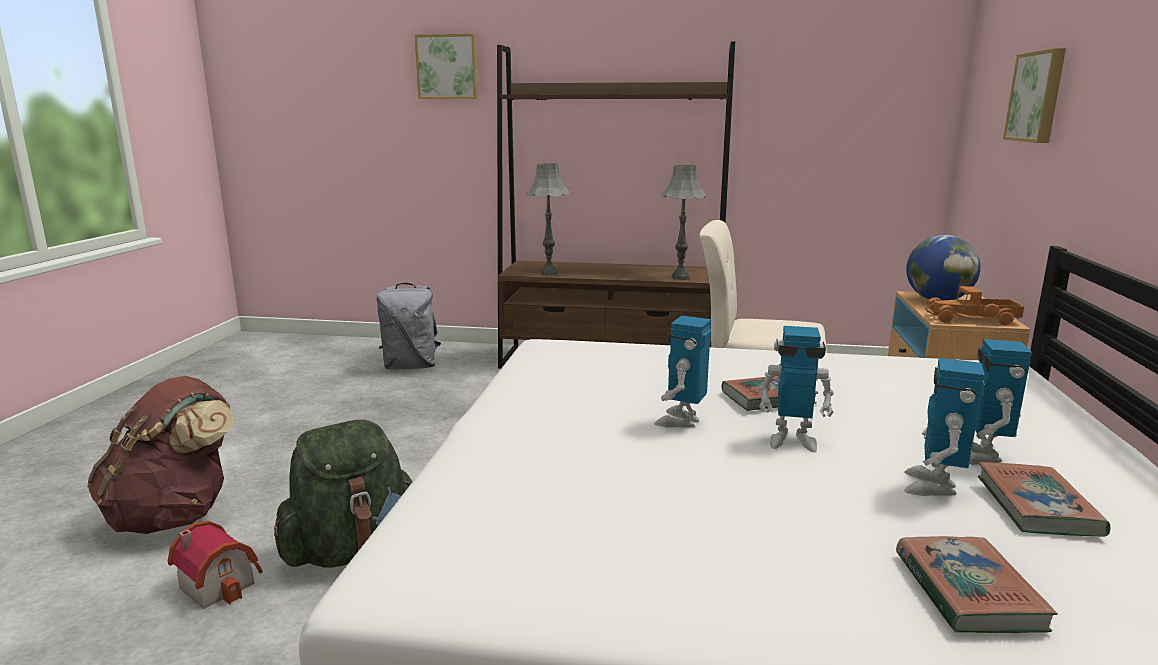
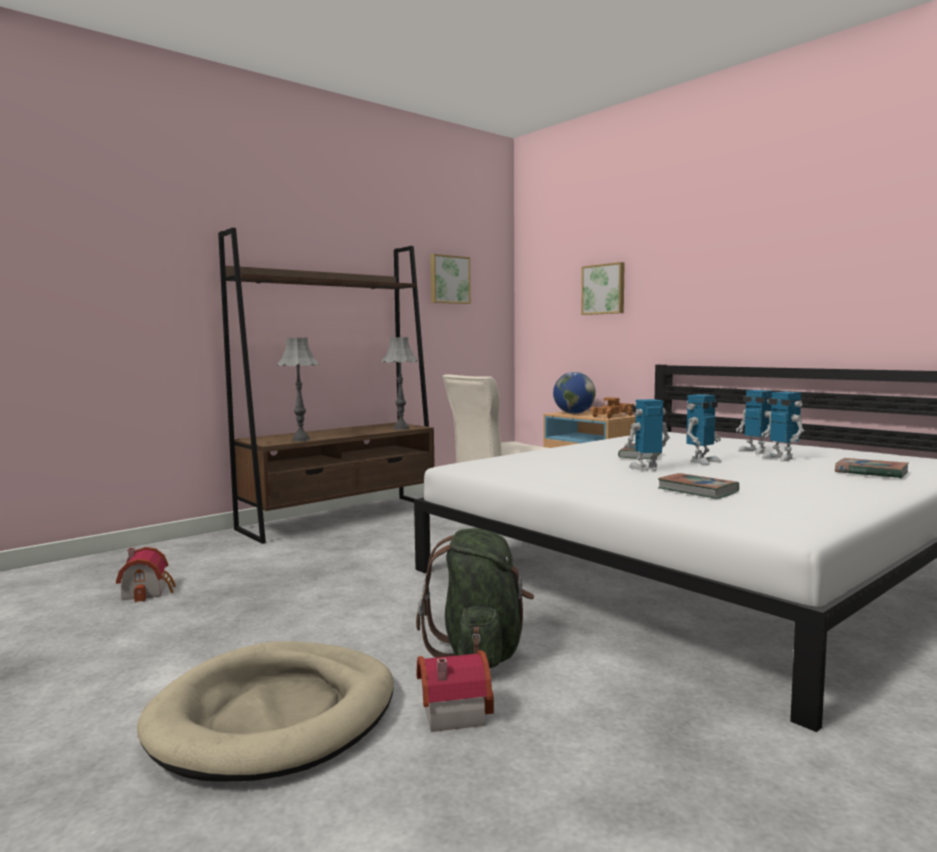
camera: 50 degrees left, 10 degrees down
brown backpack [87,376,235,534] -> beige dog bed [137,642,393,782]
grey backpack [377,283,441,370] -> none
picture [415,34,478,99] -> picture moved to [430,254,471,304]
toy robot [654,315,711,427] -> toy robot turned 105 degrees clockwise [624,399,670,471]
book [978,462,1110,536] -> book moved to [658,473,739,499]
none -> toy house [116,547,176,602]

